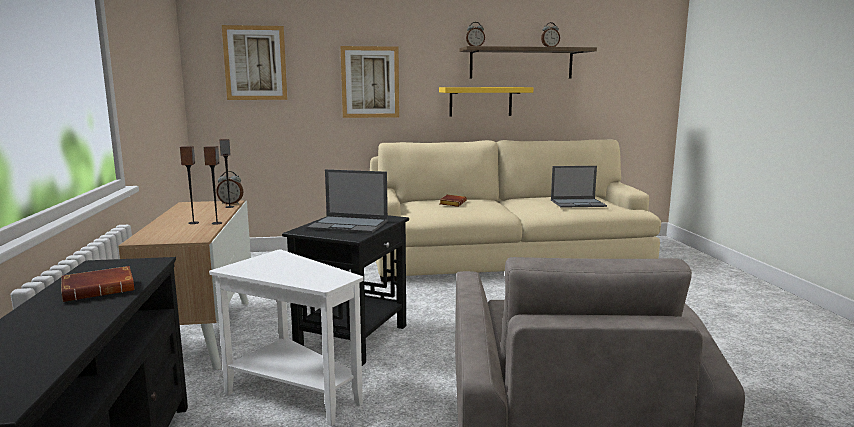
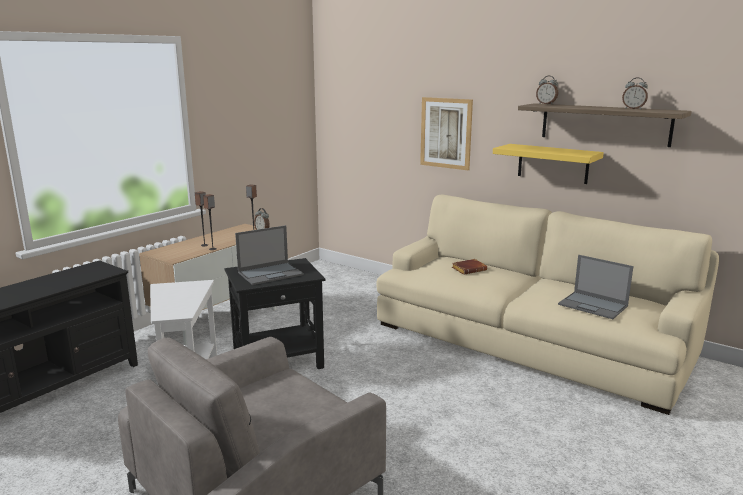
camera: 45 degrees right, 5 degrees up
brown book [61,266,135,302] -> none
picture [222,25,287,100] -> none
laptop [307,169,388,233] -> laptop turned 90 degrees counterclockwise [235,225,304,285]

